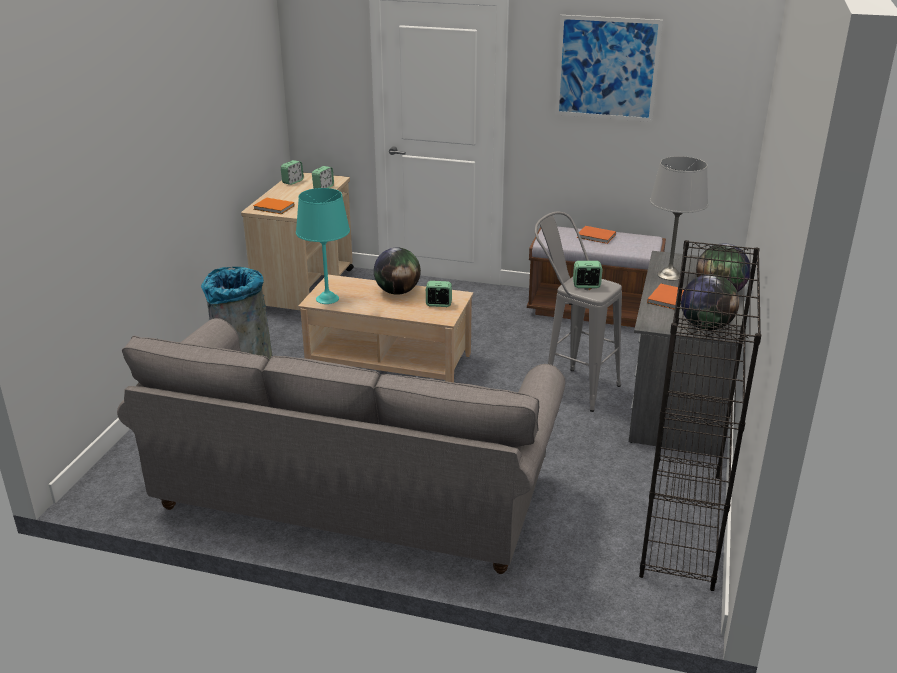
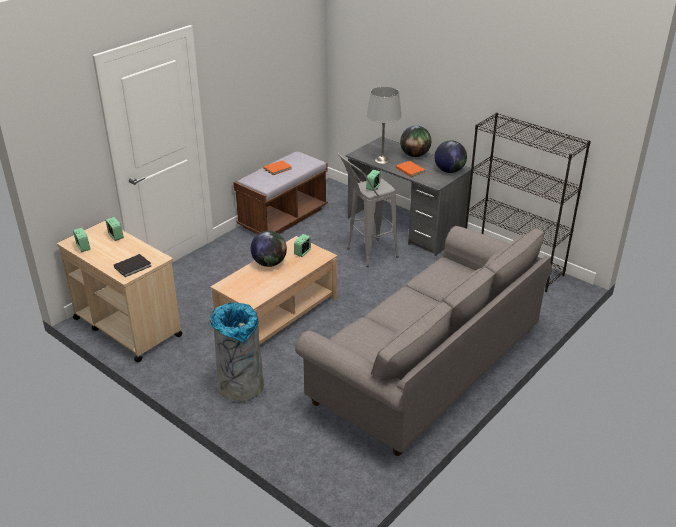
camera: 65 degrees left, 5 degrees up
orange book [253,198,294,214] -> black book [114,254,151,277]
turquoise table lamp [296,188,350,304] -> none
picture [555,15,663,122] -> none

